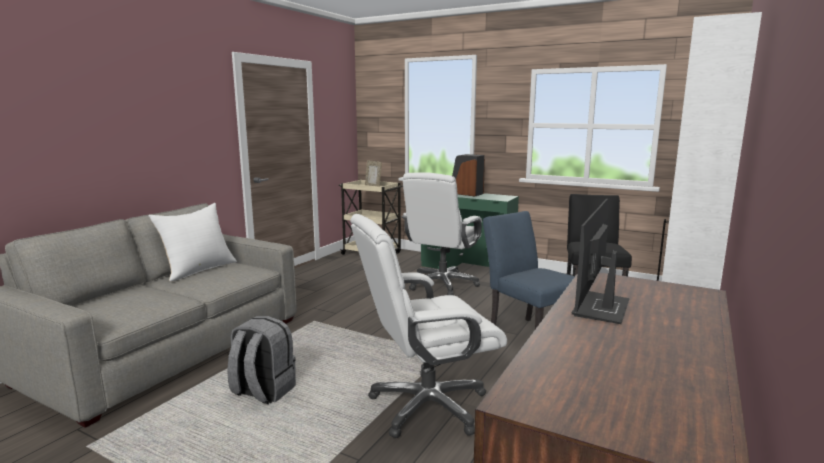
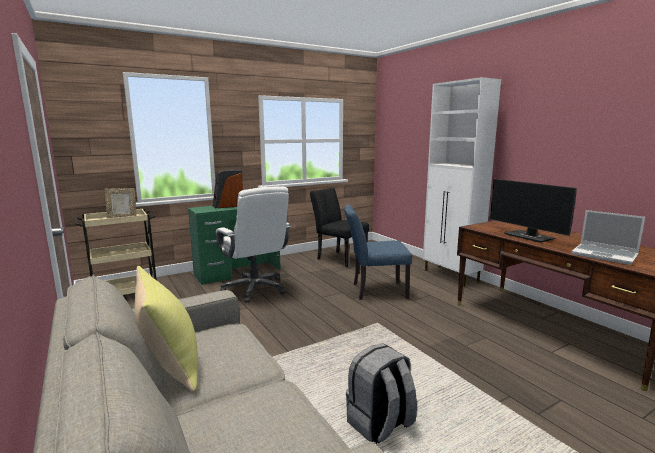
camera: 60 degrees left, 0 degrees up
white pillow [149,203,237,281] -> yellow pillow [134,266,198,391]
white office chair [350,214,507,438] -> none
none -> laptop [571,210,645,265]

